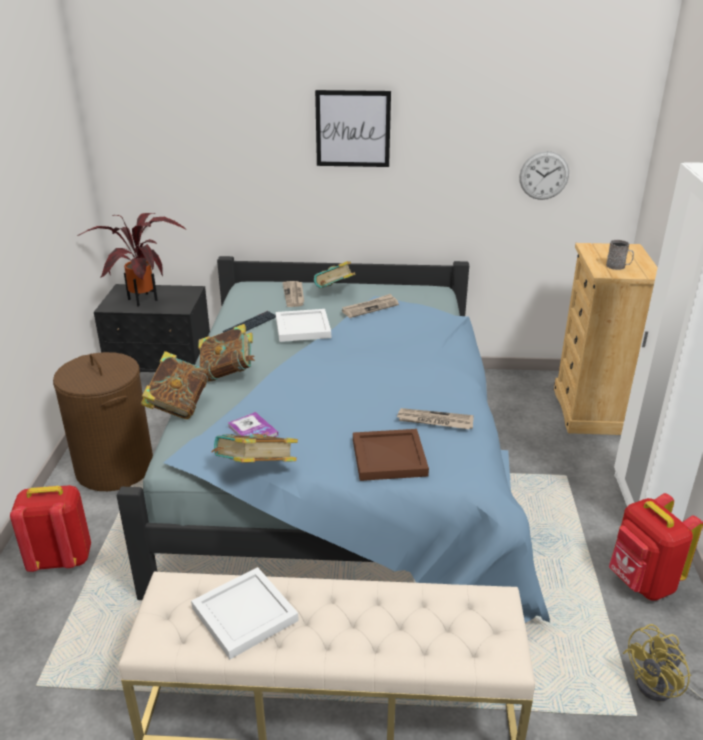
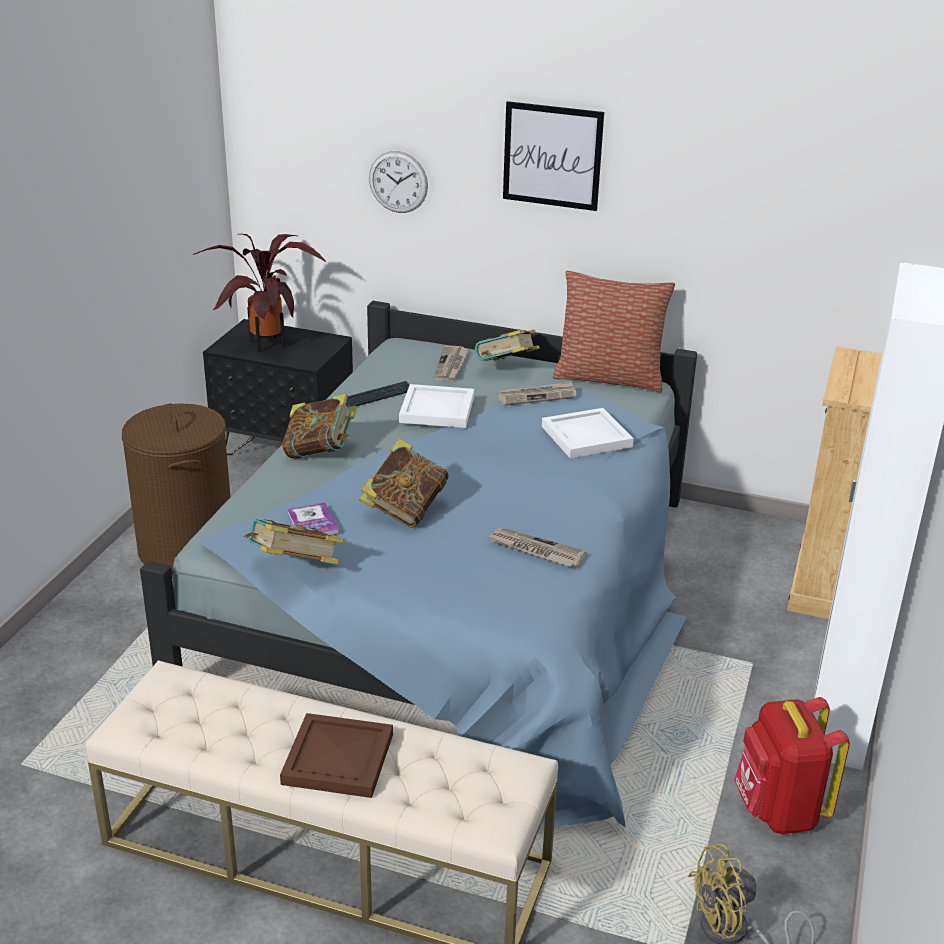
camera: 15 degrees right, 0 degrees up
red backpack [10,485,91,572] -> none
book [141,351,209,419] -> book moved to [359,438,449,528]
white tray [191,567,299,659] -> white tray moved to [542,408,634,458]
brown tray [353,429,429,481] -> brown tray moved to [280,713,393,798]
wall clock [519,151,569,200] -> wall clock moved to [369,151,428,213]
grey mug [606,240,634,270] -> none
none -> pillow [553,270,675,392]

